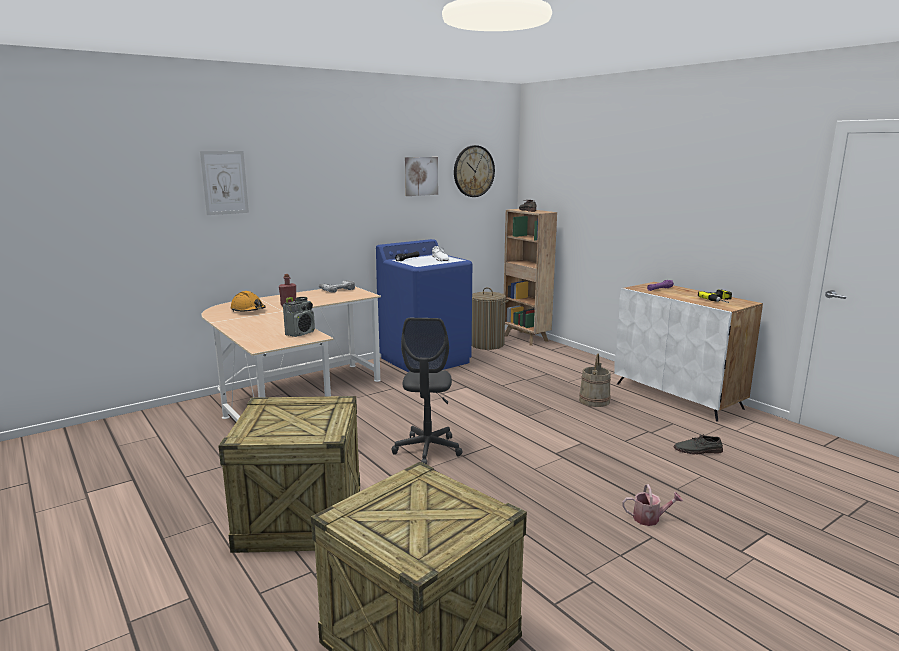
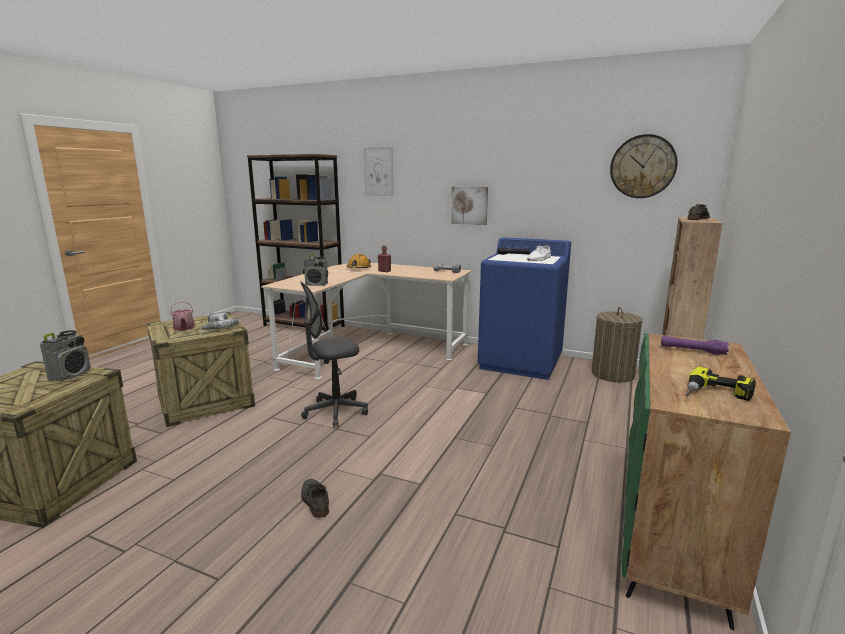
camera: 60 degrees right, 0 degrees up
picture [405,157,438,196] -> picture moved to [451,187,488,225]
beige bucket [579,354,611,407] -> none
white cabinet [614,282,763,422] -> green cabinet [621,333,791,630]
watering can [622,484,683,526] -> watering can moved to [170,301,195,331]
grey shoe [674,434,723,455] -> grey shoe moved to [301,479,329,518]
none -> radio [40,330,91,381]
none -> power drill [202,312,239,330]
none -> brown bookcase [247,154,344,332]

